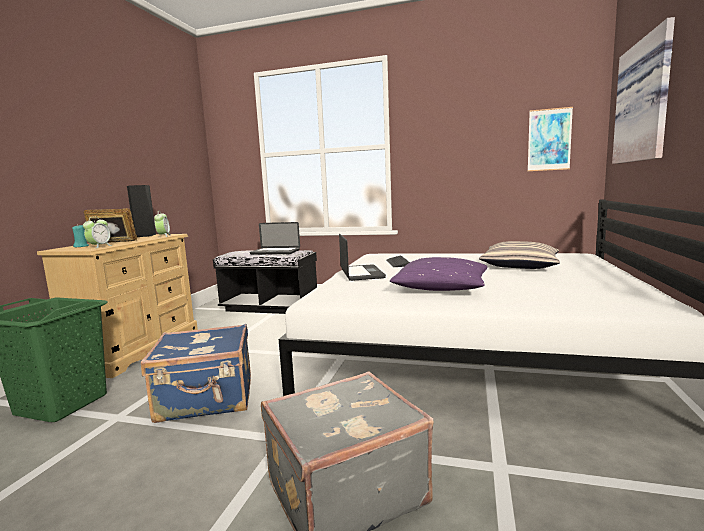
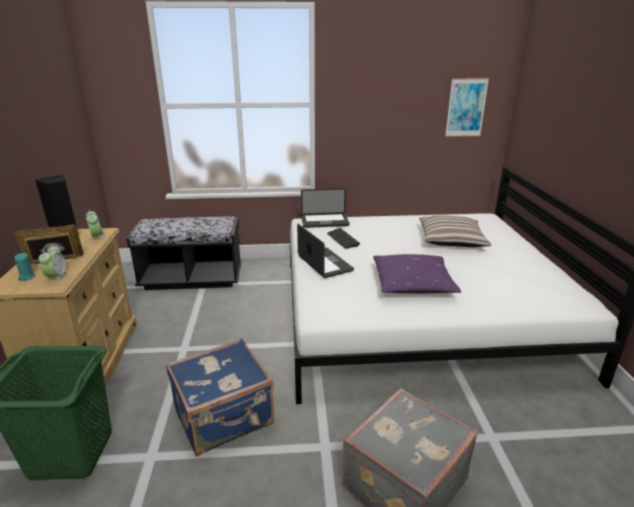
camera: 20 degrees left, 15 degrees up
laptop [250,222,300,254] -> laptop moved to [301,188,350,228]
picture [612,17,675,164] -> none

